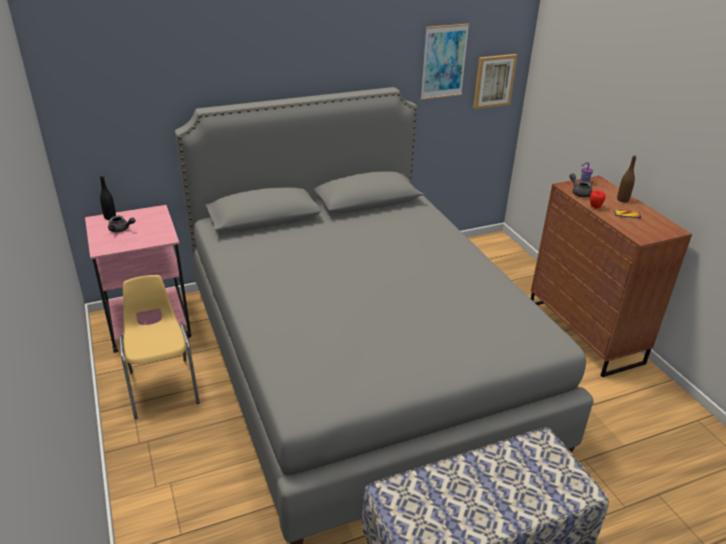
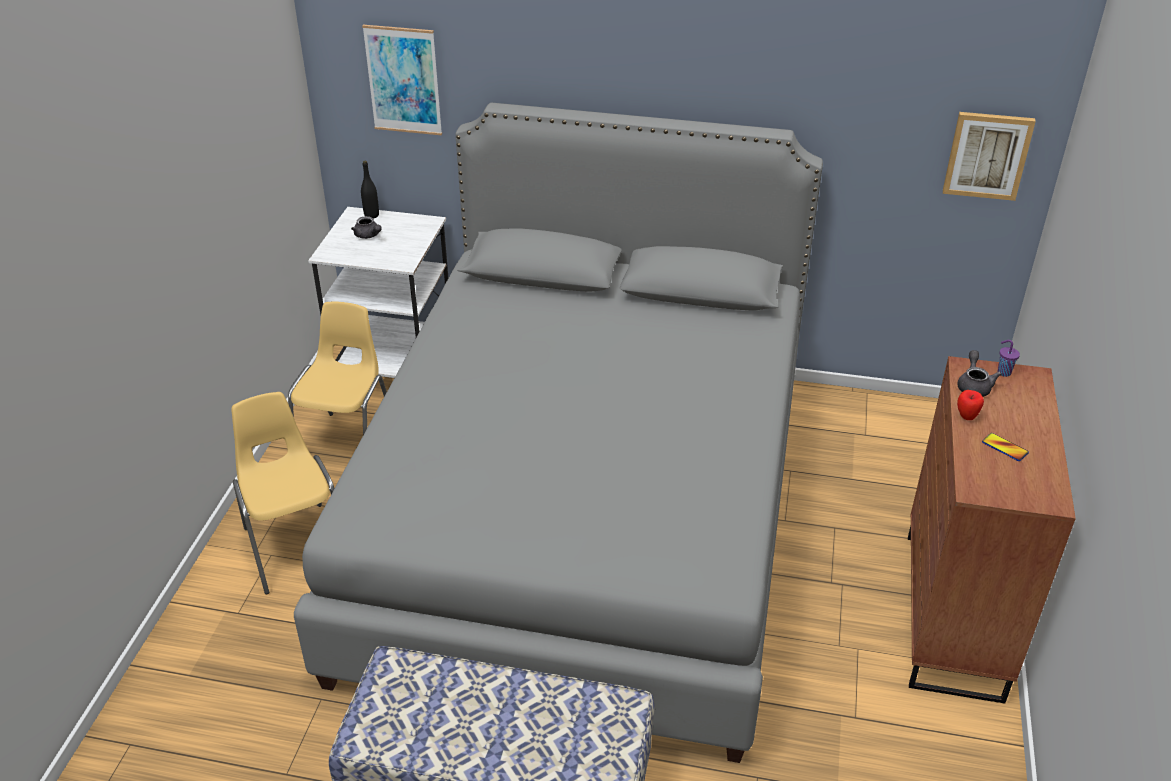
camera: 35 degrees right, 5 degrees up
pink cart [85,205,192,353] -> white cart [308,207,448,378]
picture [421,24,469,100] -> picture moved to [362,25,442,135]
brown bottle [617,156,636,202] -> none
none -> yellow chair [231,392,335,594]

